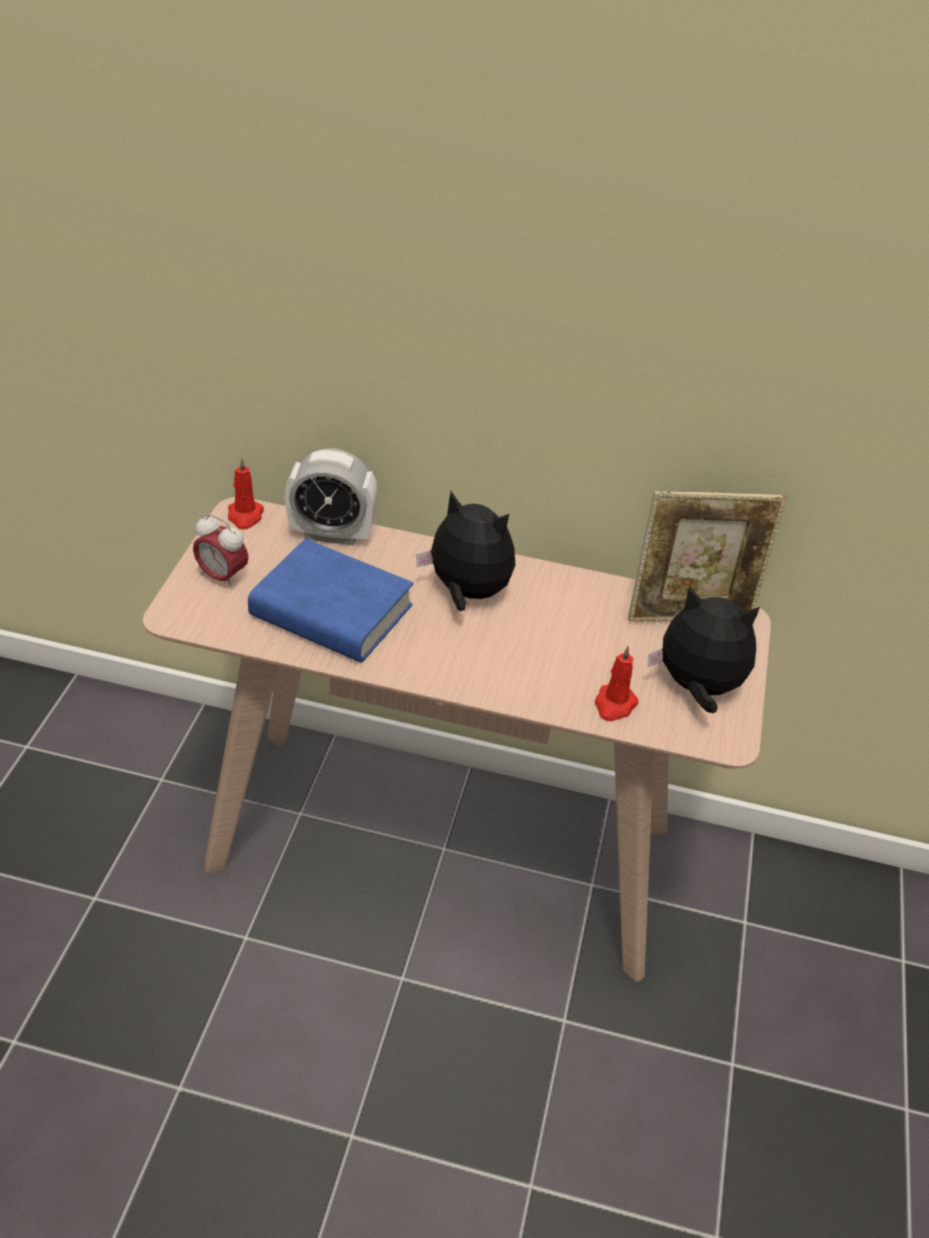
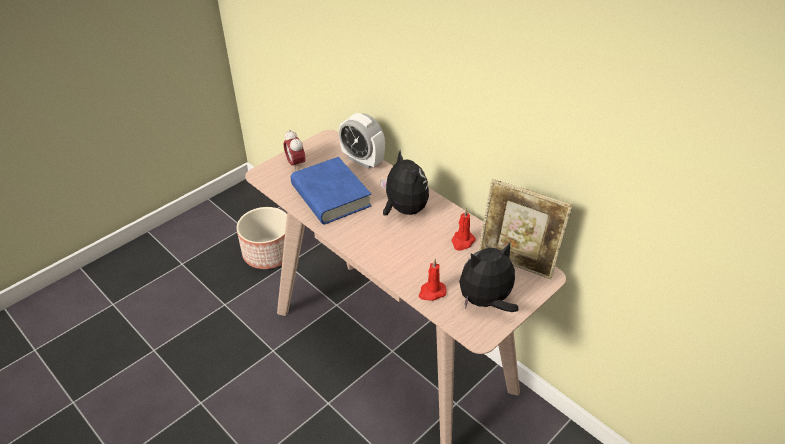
camera: 35 degrees right, 0 degrees up
red candle [228,457,264,530] -> red candle moved to [452,208,476,251]
plush toy [648,585,760,713] -> plush toy turned 75 degrees counterclockwise [459,243,519,312]
none -> planter [237,207,287,269]

